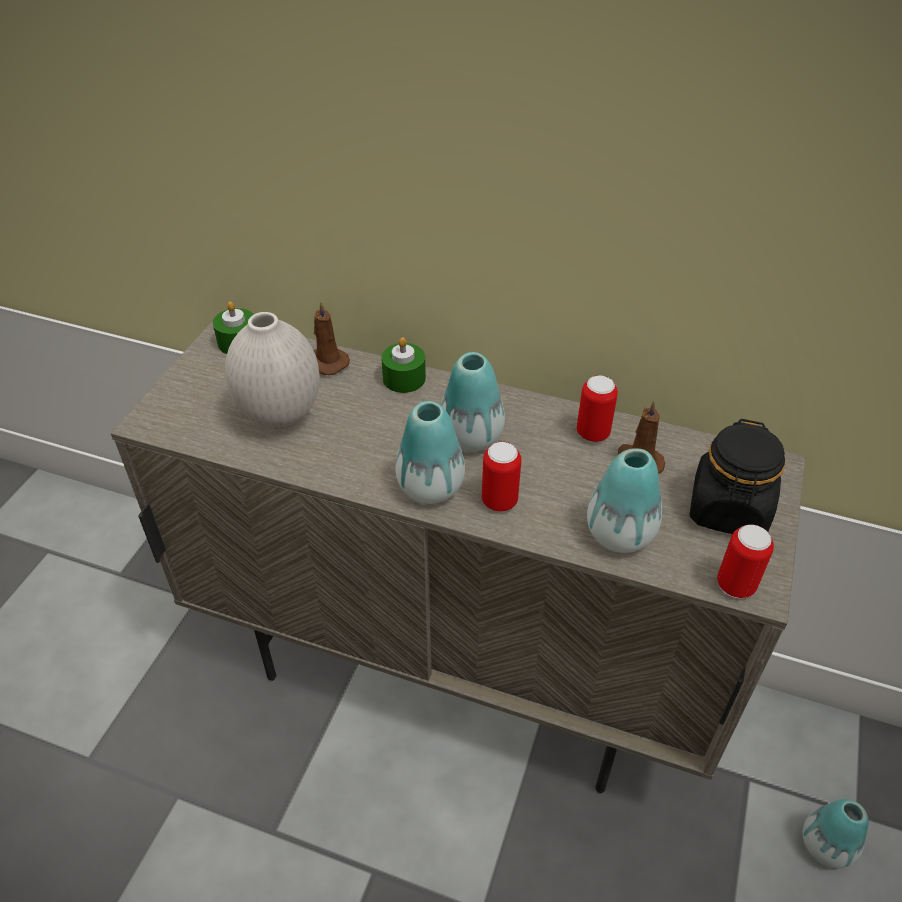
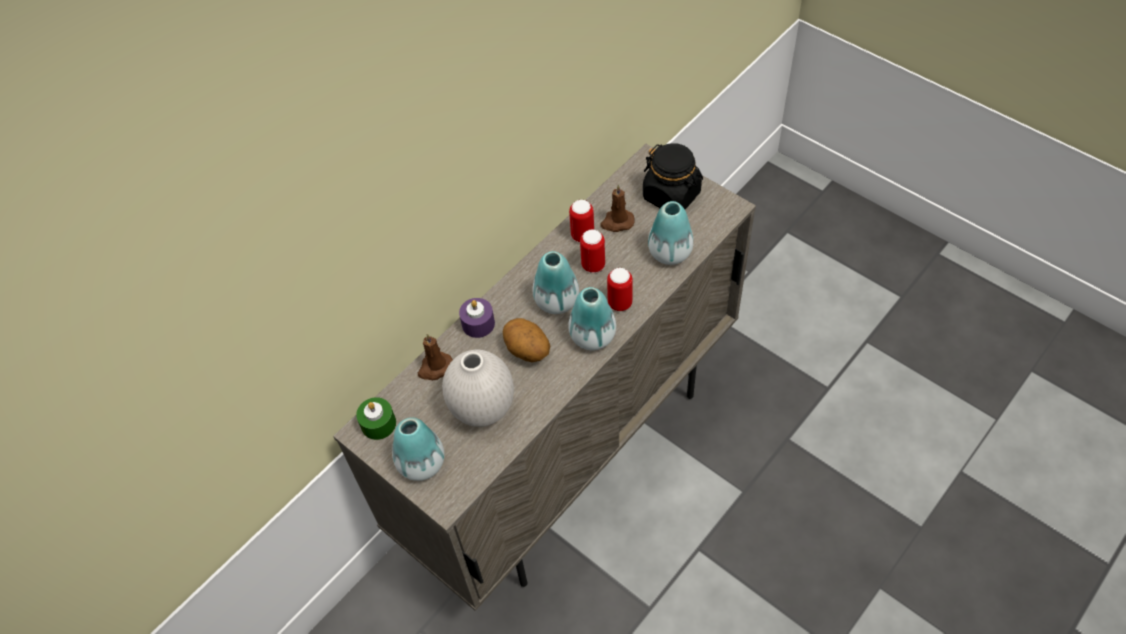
camera: 65 degrees left, 10 degrees up
green candle [381,337,426,393] -> purple candle [459,298,495,338]
can [717,524,774,599] -> can moved to [580,229,605,273]
vase [803,799,869,868] -> vase moved to [392,417,444,481]
none -> potato [503,318,550,362]

